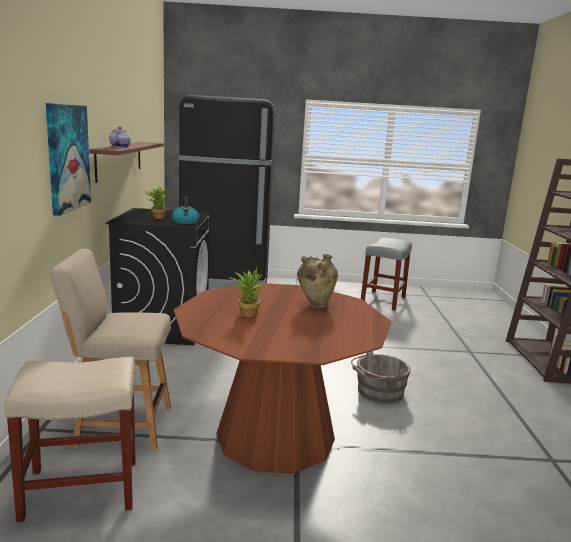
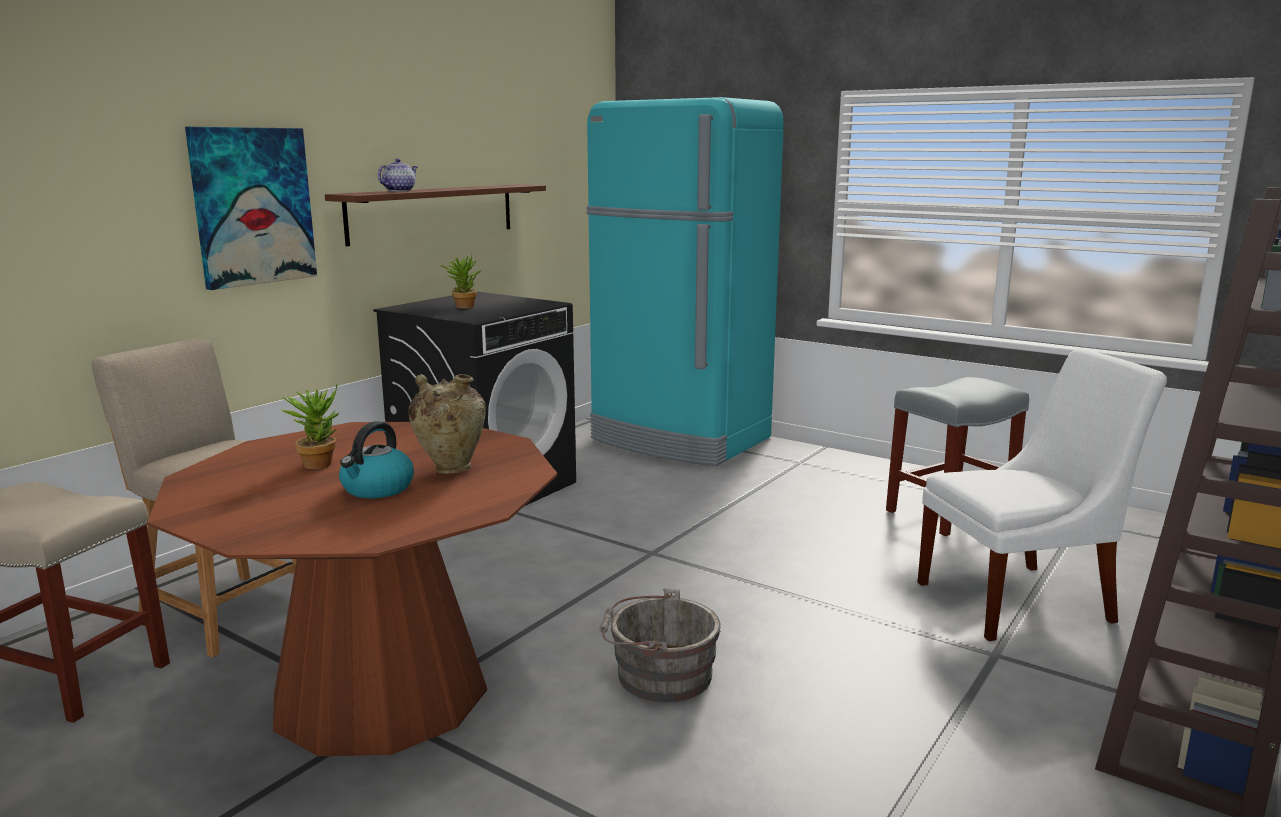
camera: 35 degrees right, 0 degrees up
kettle [172,197,199,224] -> kettle moved to [339,421,414,498]
black fridge [178,95,276,290] -> turquoise fridge [587,97,784,466]
none -> white chair [918,349,1167,641]

